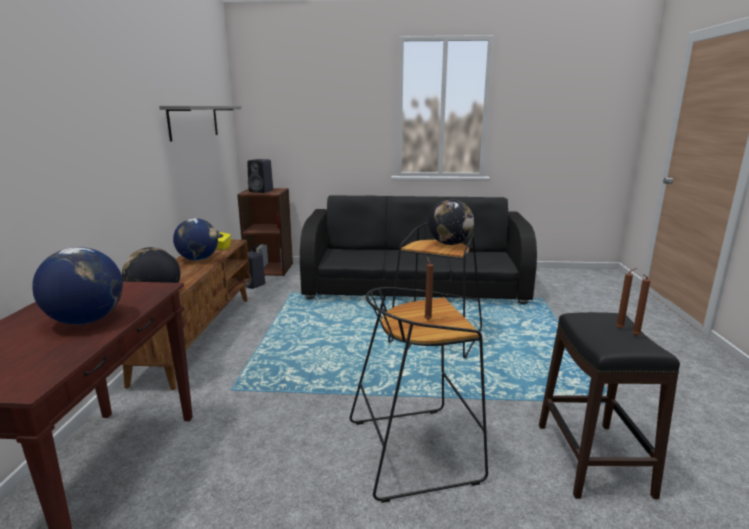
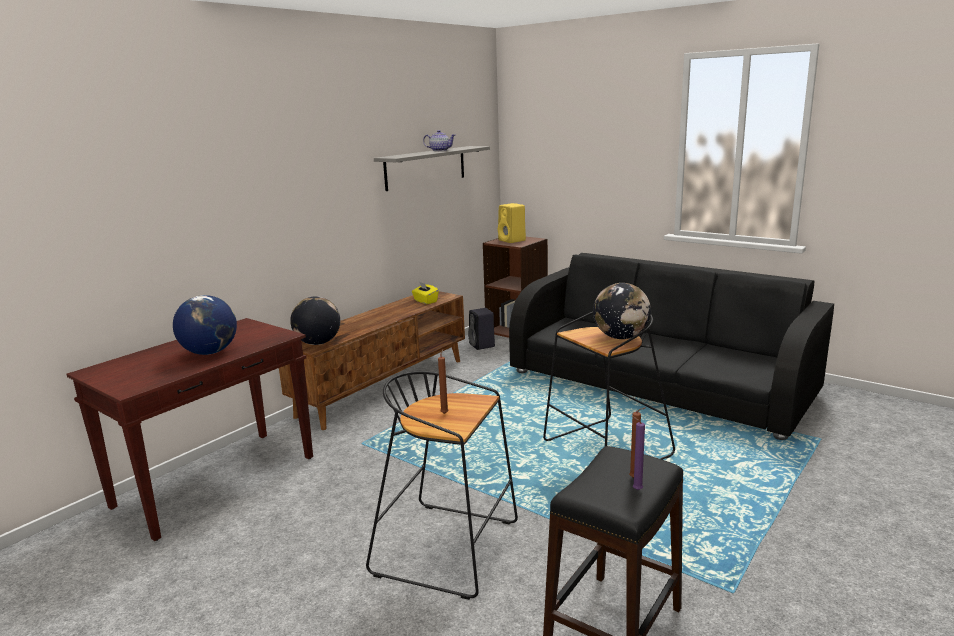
camera: 35 degrees right, 0 degrees up
globe [173,218,218,260] -> none
black speaker [248,159,273,193] -> yellow speaker [498,203,526,243]
brown candle [632,274,650,336] -> purple candle [632,416,645,490]
none -> teapot [423,130,455,151]

